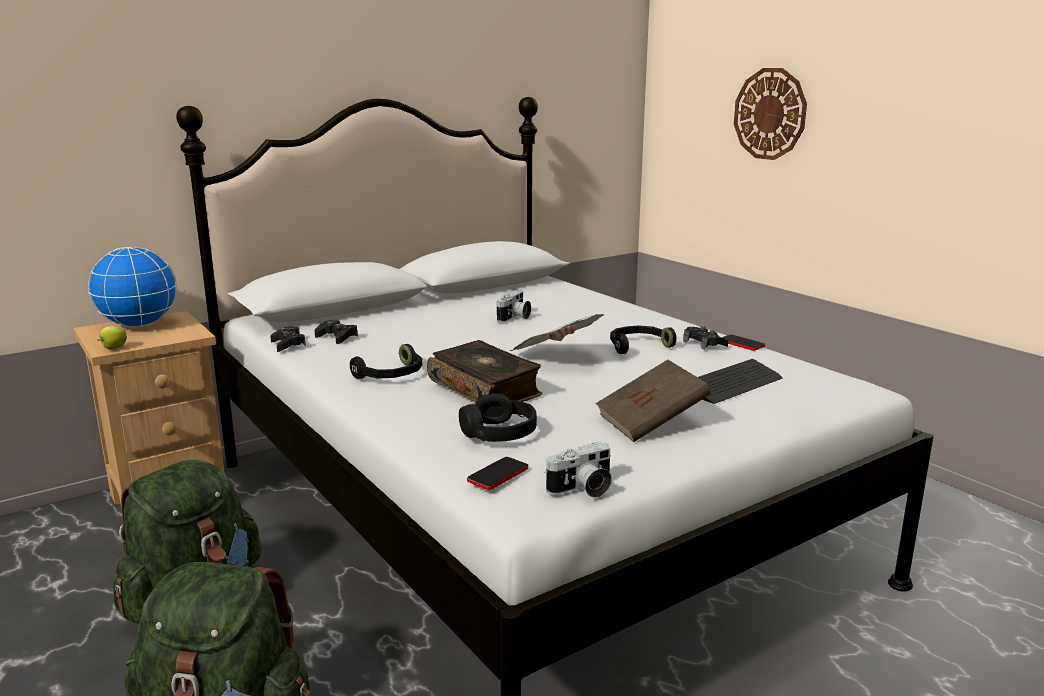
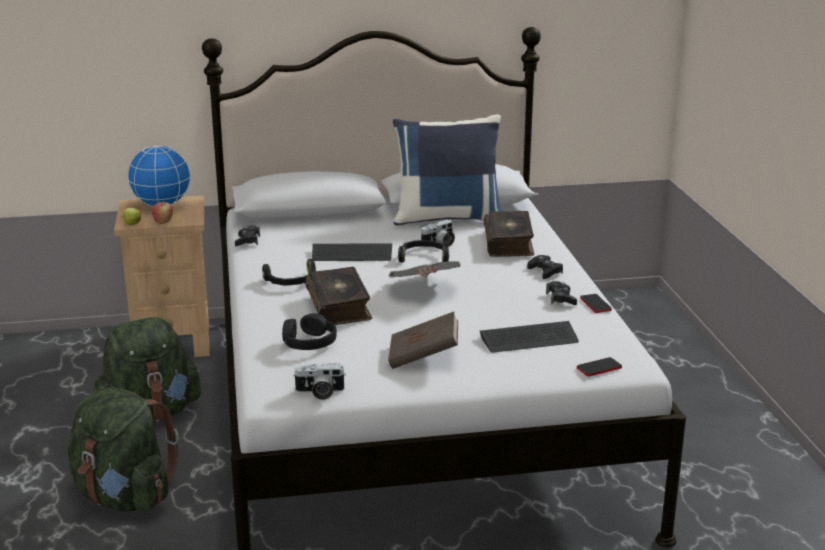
camera: 25 degrees right, 5 degrees up
black game controller [314,320,358,344] -> black game controller moved to [527,255,563,279]
phone [467,457,528,490] -> phone moved to [577,357,622,377]
black headphones [610,325,677,354] -> black headphones moved to [398,240,449,262]
wall clock [734,68,807,160] -> none
none -> apple [152,202,173,224]
none -> keyboard [312,243,392,261]
none -> blue pillow [393,115,504,225]
none -> book [484,211,534,257]

